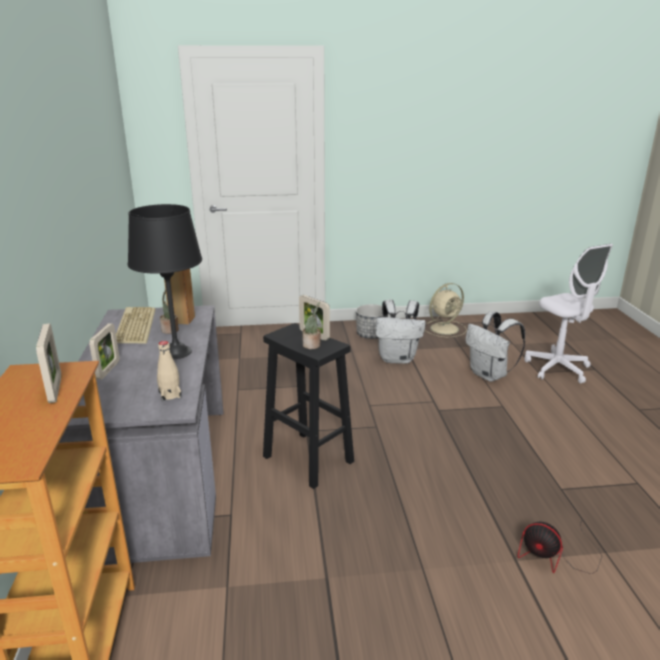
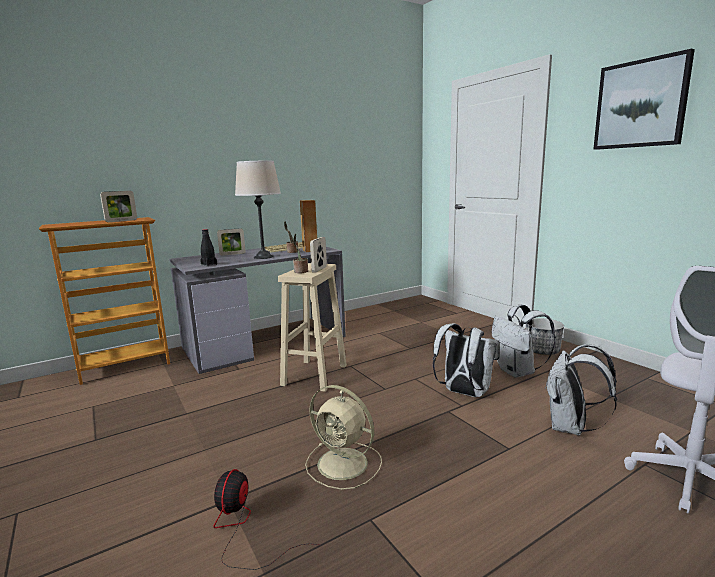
camera: 65 degrees right, 10 degrees down
black table lamp [128,204,202,359] -> beige table lamp [235,161,281,259]
beige bottle [157,341,182,402] -> black bottle [200,229,217,266]
black stool [263,323,354,489] -> beige stool [278,263,347,392]
beige fan [425,283,467,337] -> beige fan moved to [305,385,382,490]
none -> white backpack [433,323,500,397]
none -> picture [593,49,695,150]

